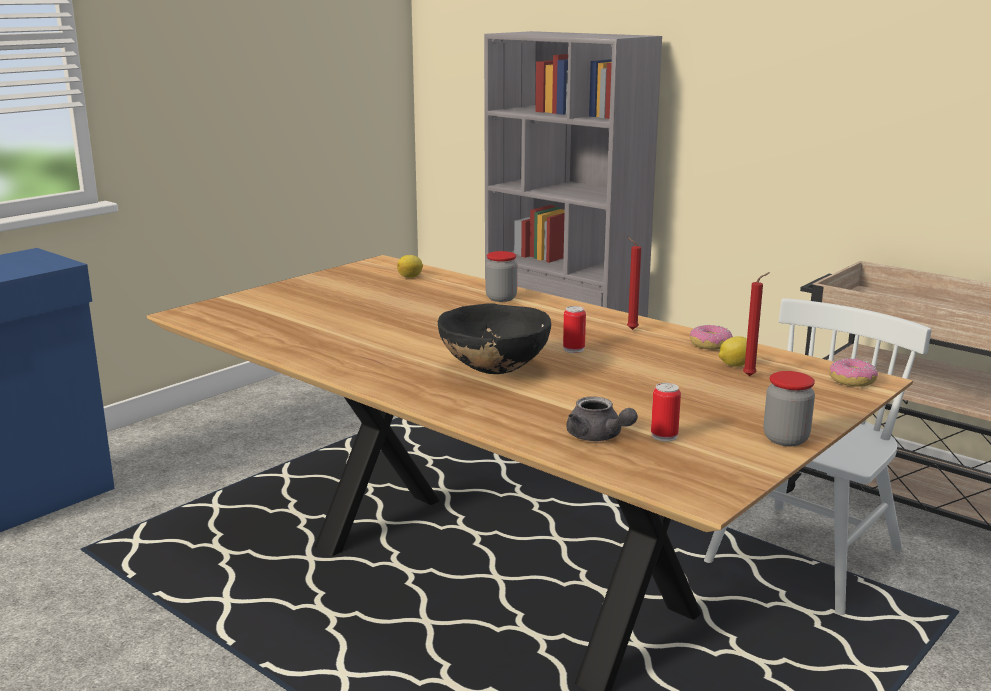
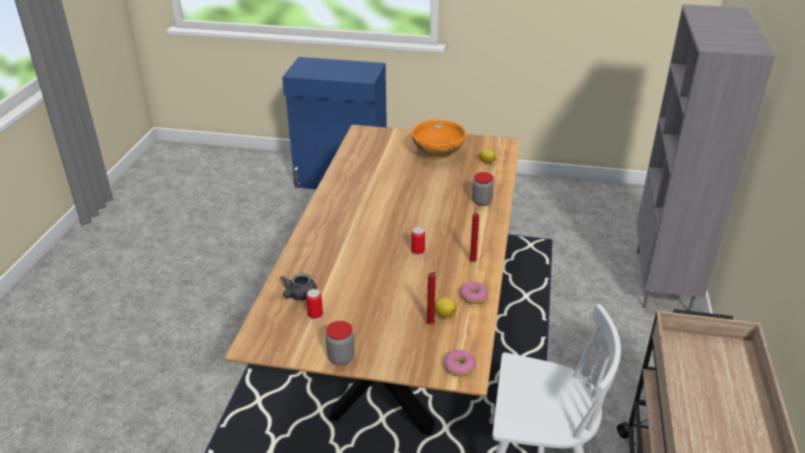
camera: 60 degrees right, 15 degrees up
black bowl [438,304,551,374] -> none
none -> orange bowl [411,120,466,157]

